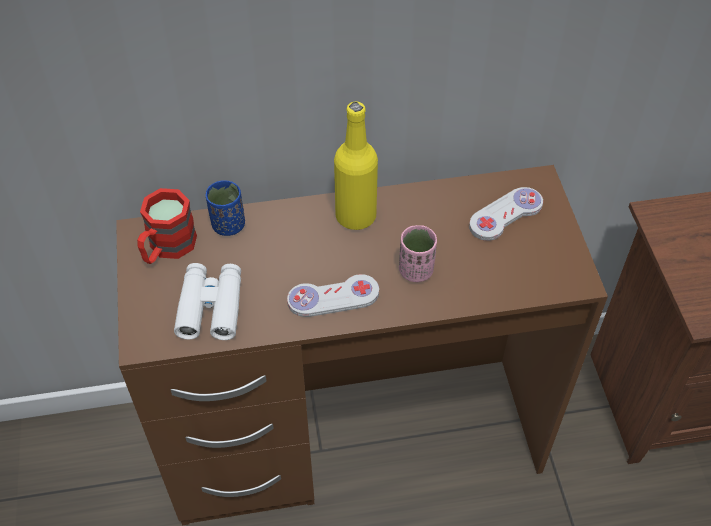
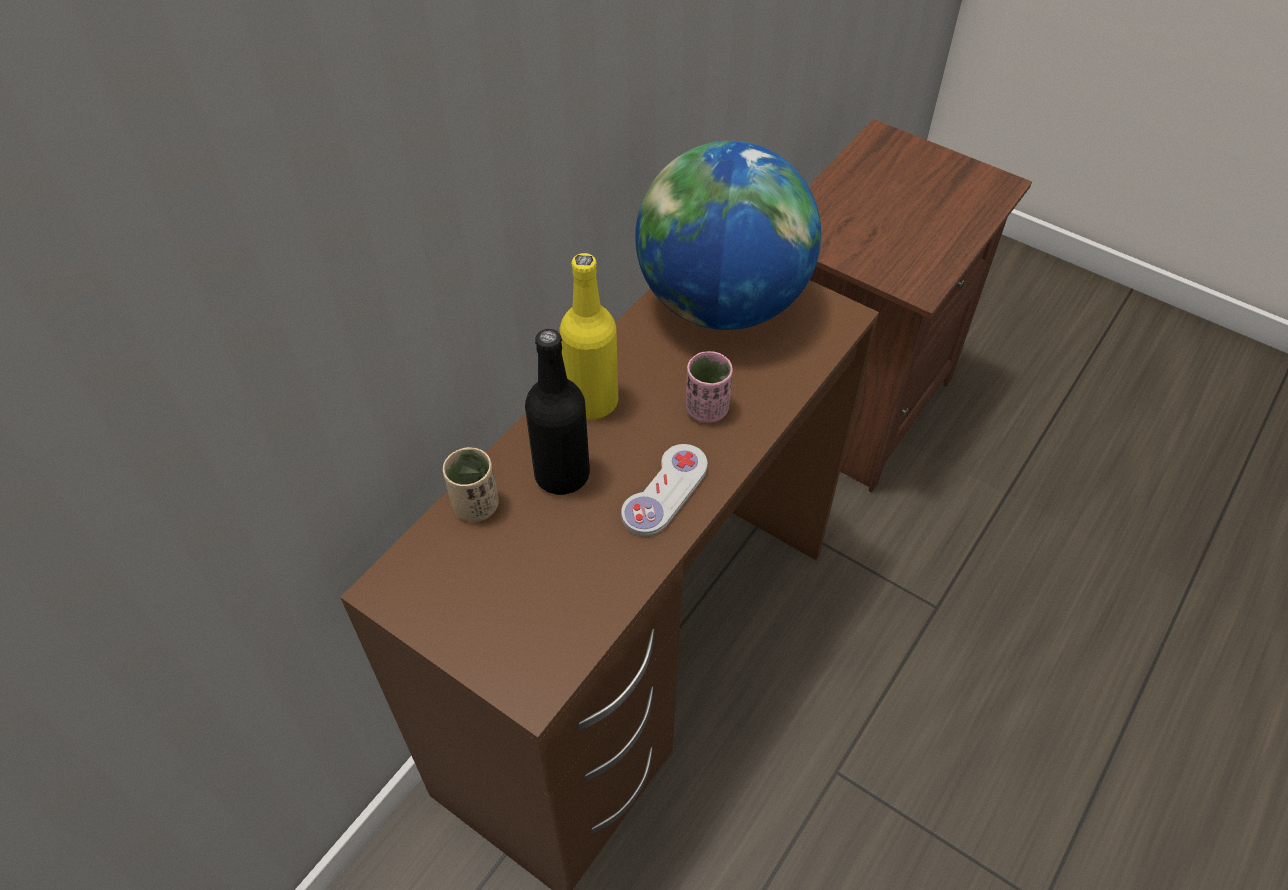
camera: 45 degrees left, 0 degrees up
red mug [137,188,197,264] -> none
white binoculars [174,263,241,340] -> none
blue cup [205,180,245,236] -> beige cup [443,447,499,522]
white game controller [469,187,543,241] -> globe [635,141,821,330]
none -> black bottle [525,329,590,495]

